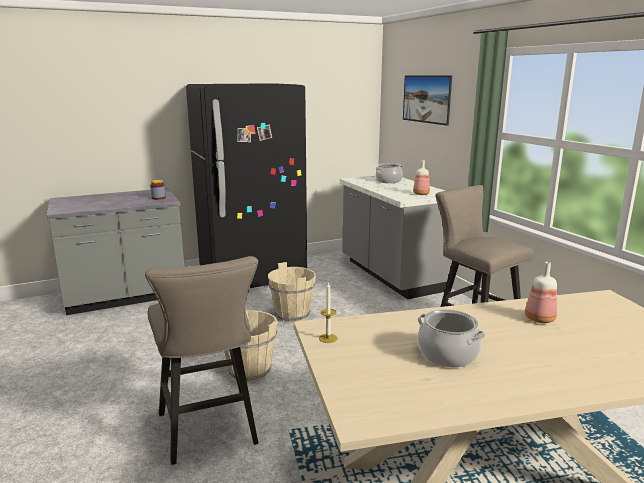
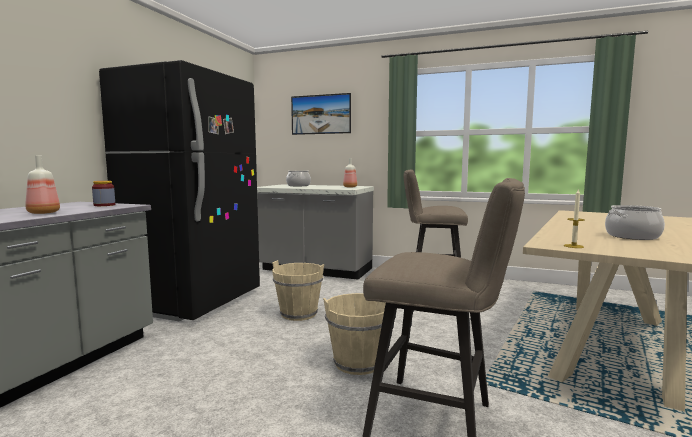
camera: 45 degrees left, 10 degrees down
bottle [525,262,557,323] -> bottle moved to [25,156,60,214]

